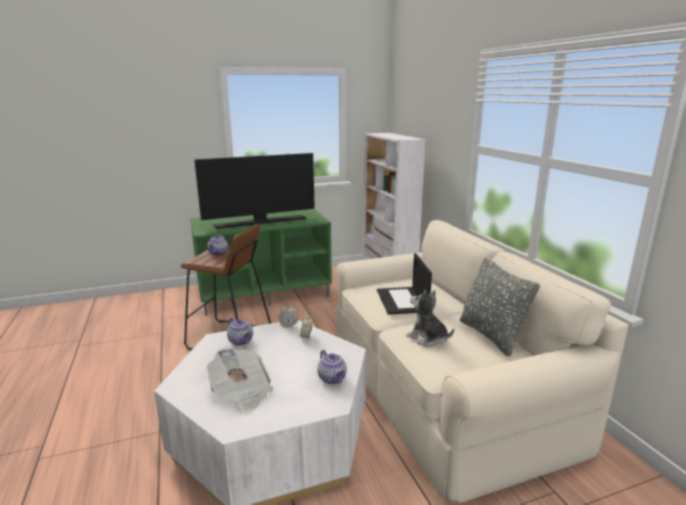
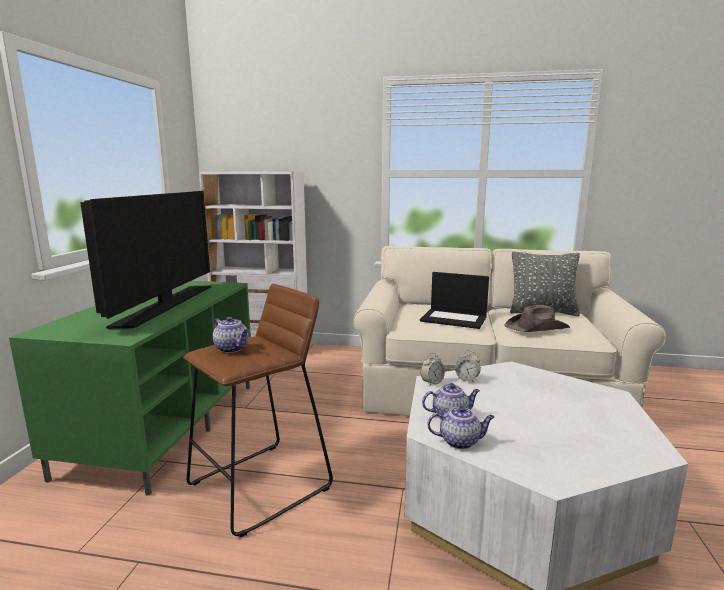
camera: 60 degrees left, 5 degrees down
newspaper [207,348,274,412] -> none
teapot [317,350,347,384] -> teapot moved to [427,406,495,449]
plush toy [406,289,454,347] -> brown hat [504,305,570,332]

